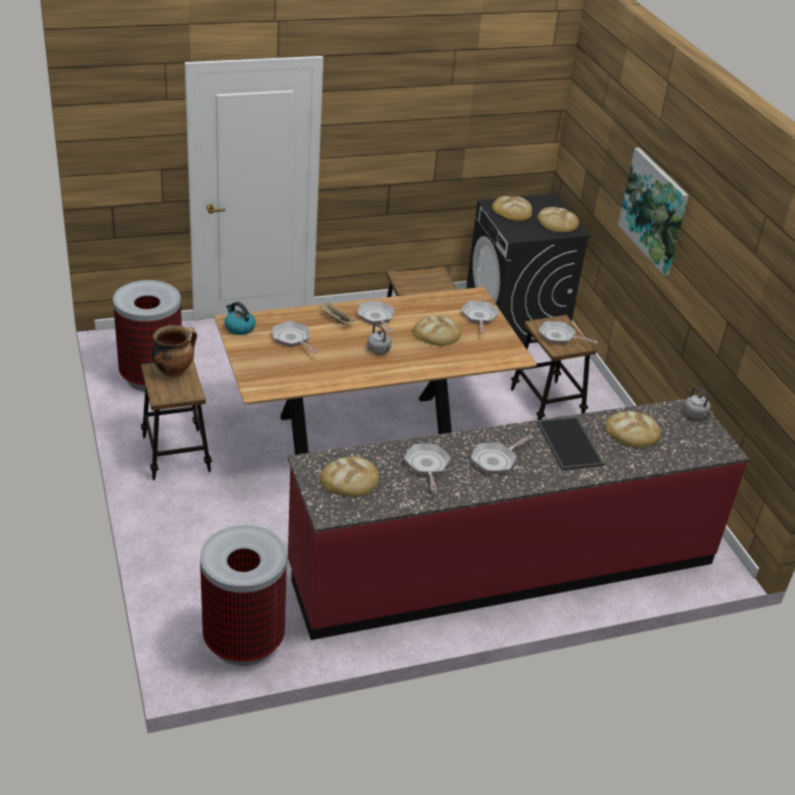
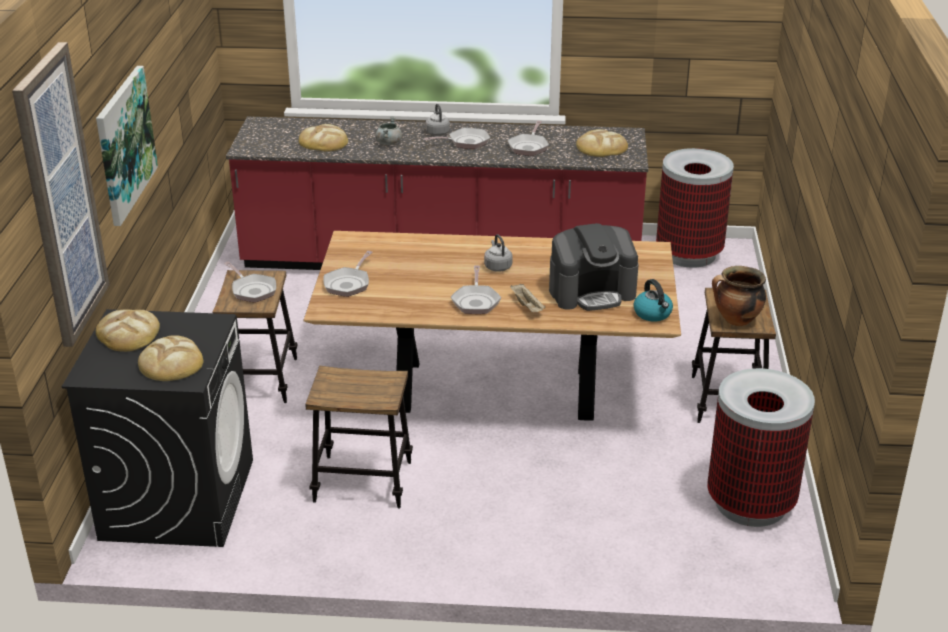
camera: 155 degrees left, 5 degrees down
frying pan [272,321,318,353] -> coffee machine [549,223,639,311]
bread [413,316,461,346] -> none
tray [537,417,604,470] -> grey cooking pot [376,116,402,145]
grey kettle [683,387,713,420] -> grey kettle moved to [425,104,450,136]
none -> picture [12,42,109,347]

